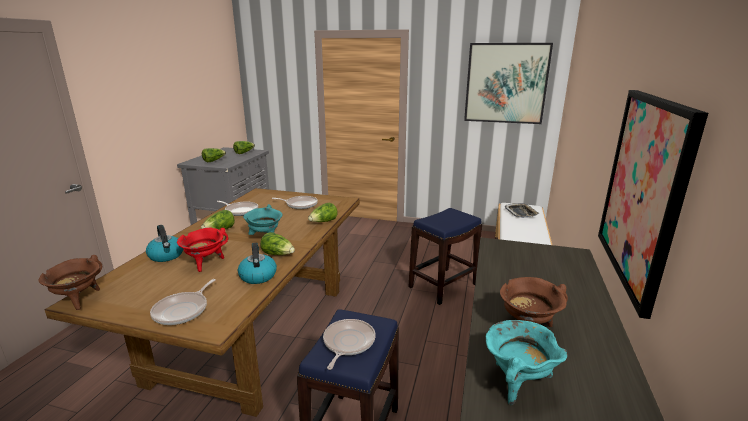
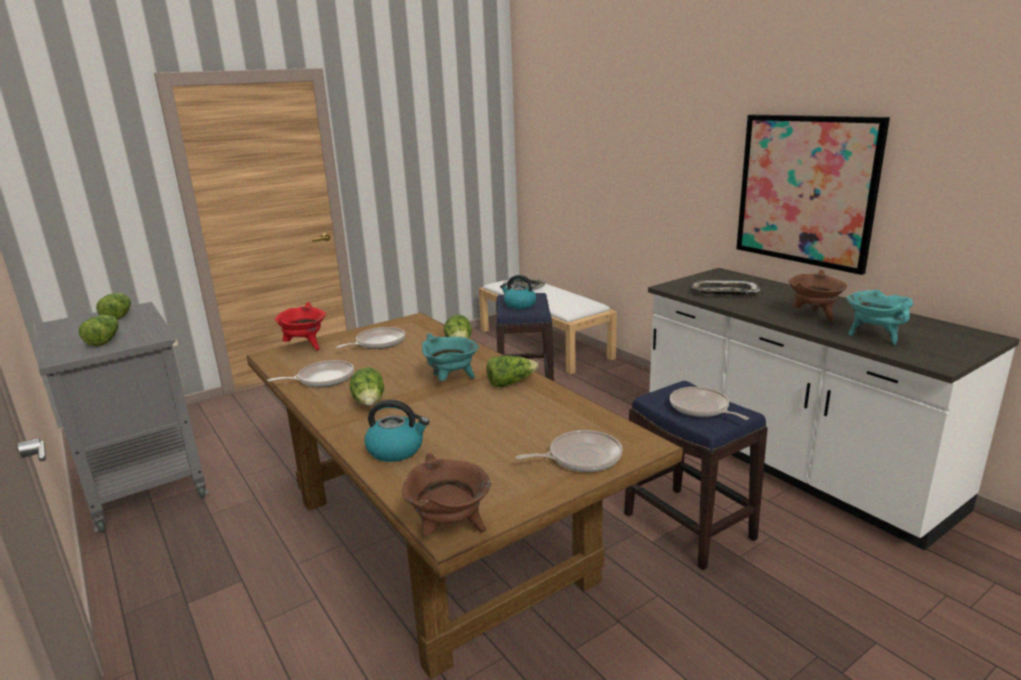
camera: 50 degrees left, 0 degrees up
frying pan [150,279,216,325] -> frying pan turned 75 degrees counterclockwise [516,430,622,472]
red cooking pot [177,228,228,272] -> red cooking pot moved to [274,302,326,350]
kettle [238,243,277,284] -> kettle moved to [500,275,536,309]
picture [464,43,553,124] -> none
none -> tray [692,280,760,295]

